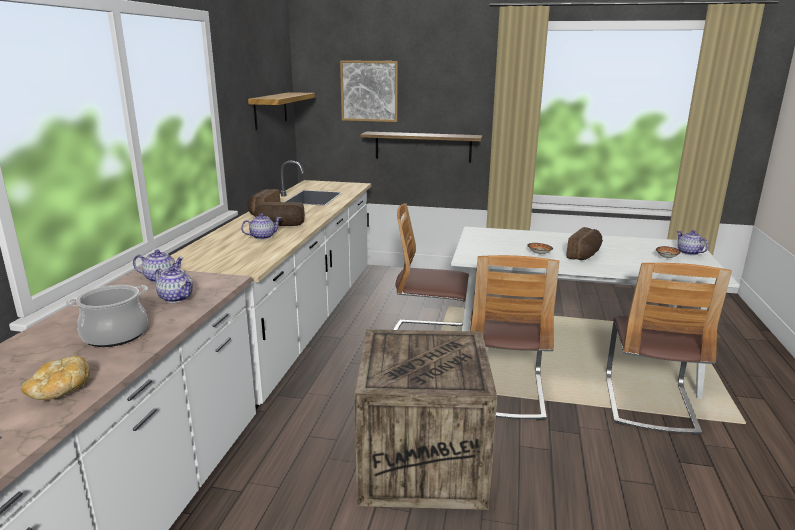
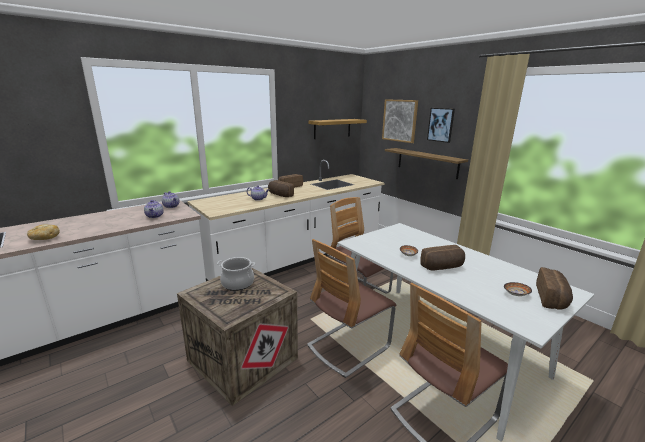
camera: 40 degrees right, 0 degrees up
cooking pot [66,285,148,347] -> cooking pot moved to [217,257,256,291]
teapot [677,230,709,255] -> bread [536,267,573,310]
none -> picture [427,108,455,143]

